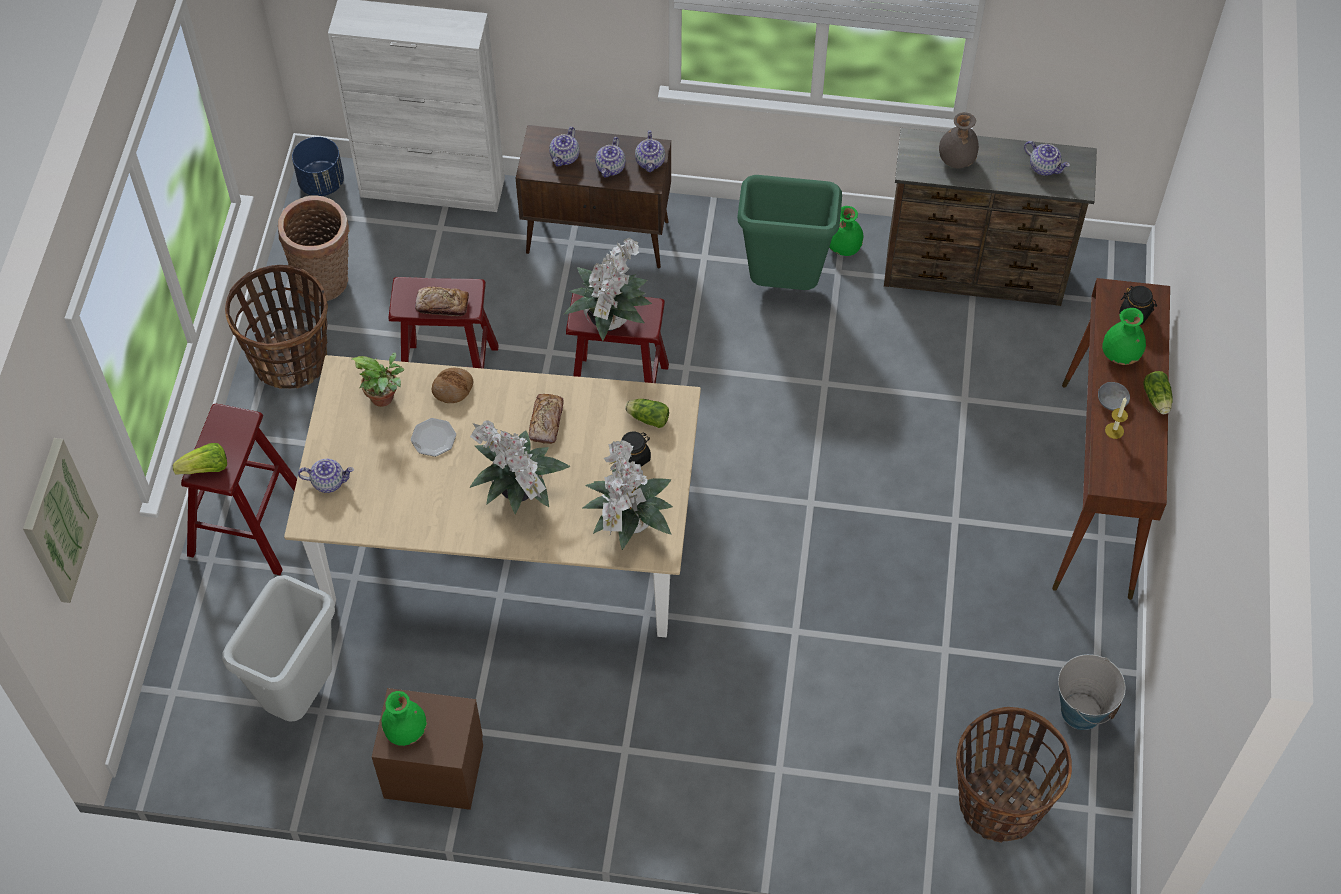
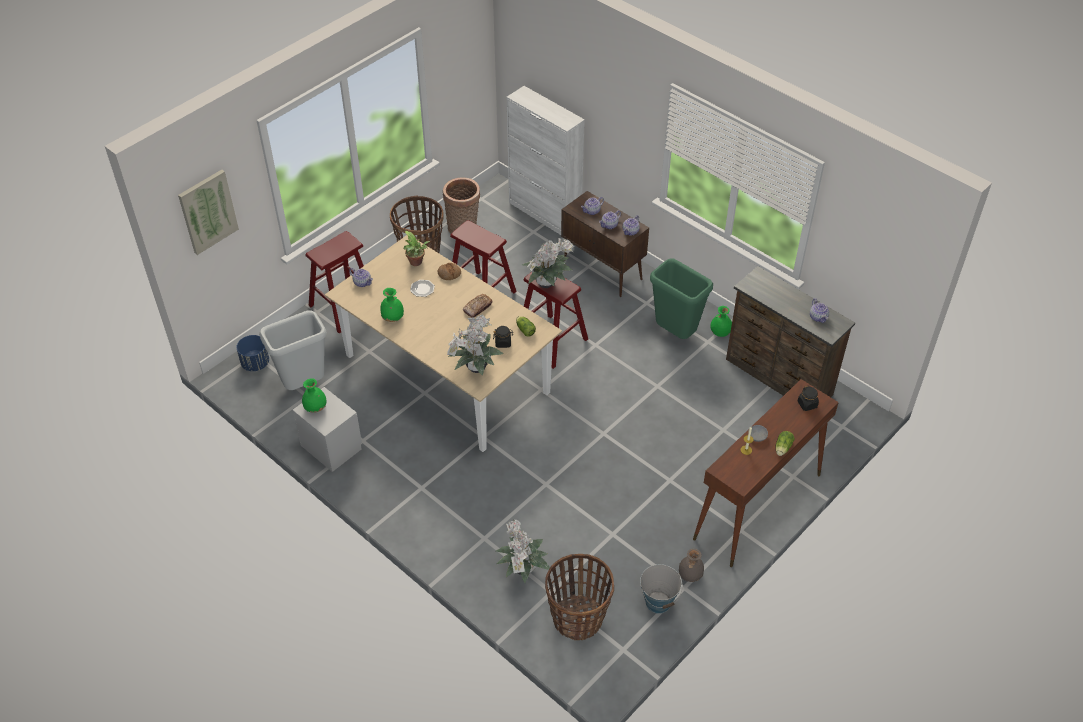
camera: 35 degrees right, 10 degrees down
lettuce [173,443,227,475] -> none
blue planter [292,137,344,196] -> blue planter moved to [236,335,269,371]
brown nightstand [372,688,483,810] -> grey nightstand [292,387,362,472]
bread [415,287,469,316] -> none
potted plant [470,420,570,515] -> potted plant moved to [496,519,550,583]
grey vase [939,112,979,168] -> grey vase moved to [679,549,704,582]
green vase [1102,308,1146,365] -> green vase moved to [380,288,404,322]

